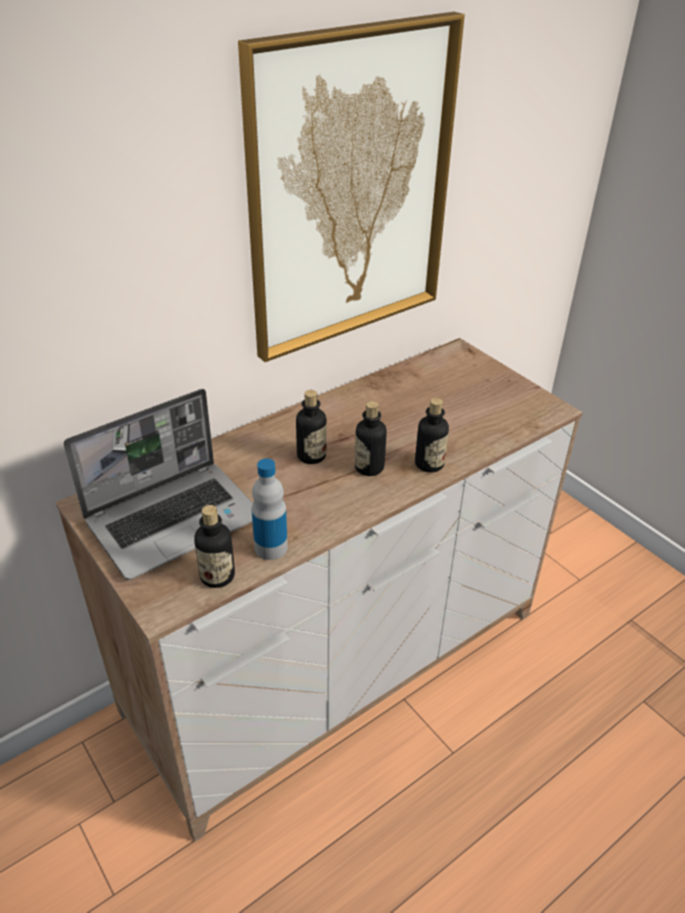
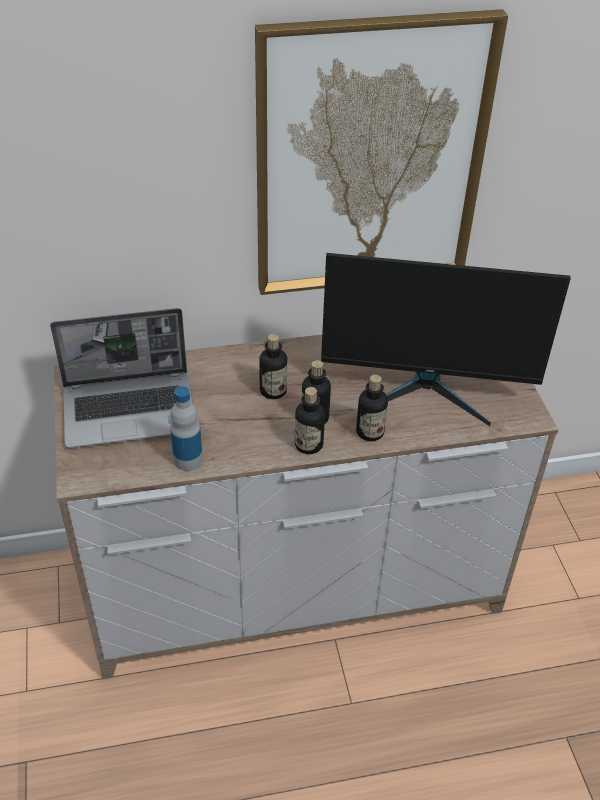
camera: 25 degrees right, 5 degrees up
bottle [194,505,235,588] -> bottle moved to [295,387,325,454]
none -> monitor [321,253,571,426]

